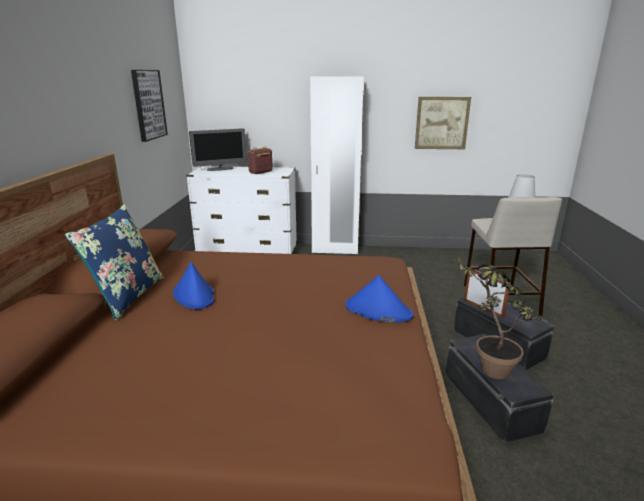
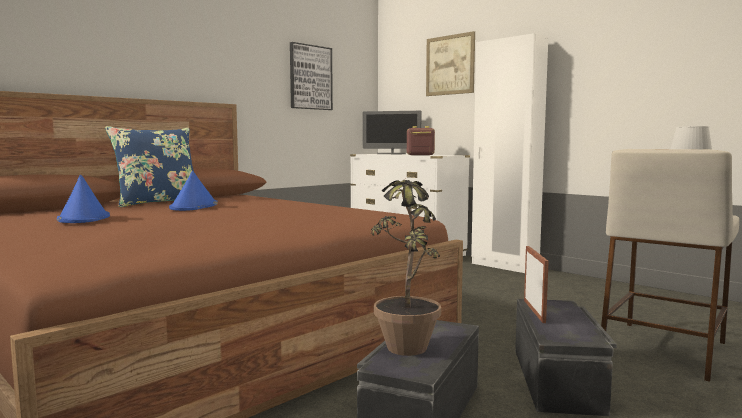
camera: 40 degrees right, 15 degrees down
blue hat [345,275,413,323] -> blue hat moved to [57,175,110,223]
picture [415,97,471,149] -> picture moved to [426,31,475,96]

